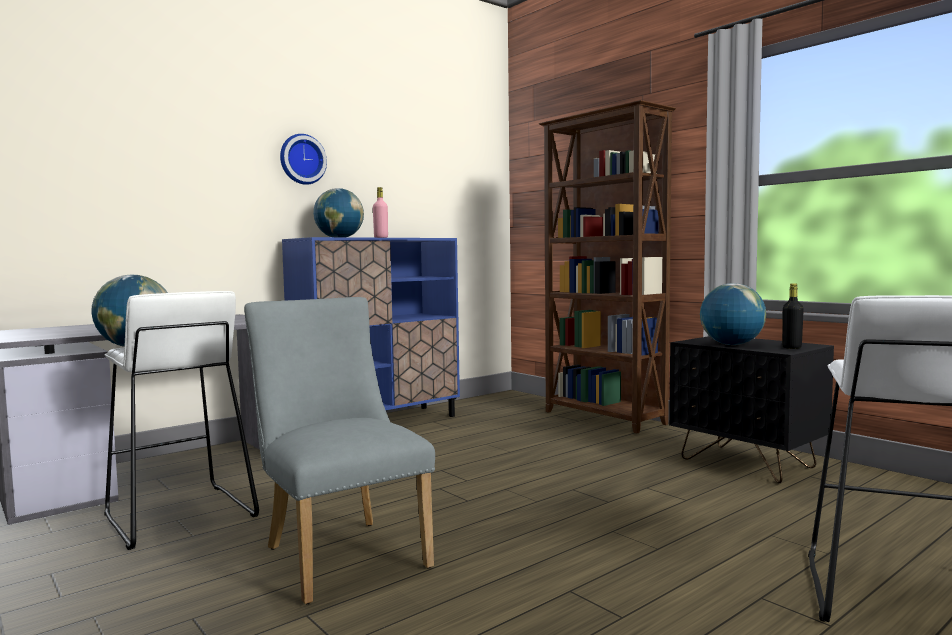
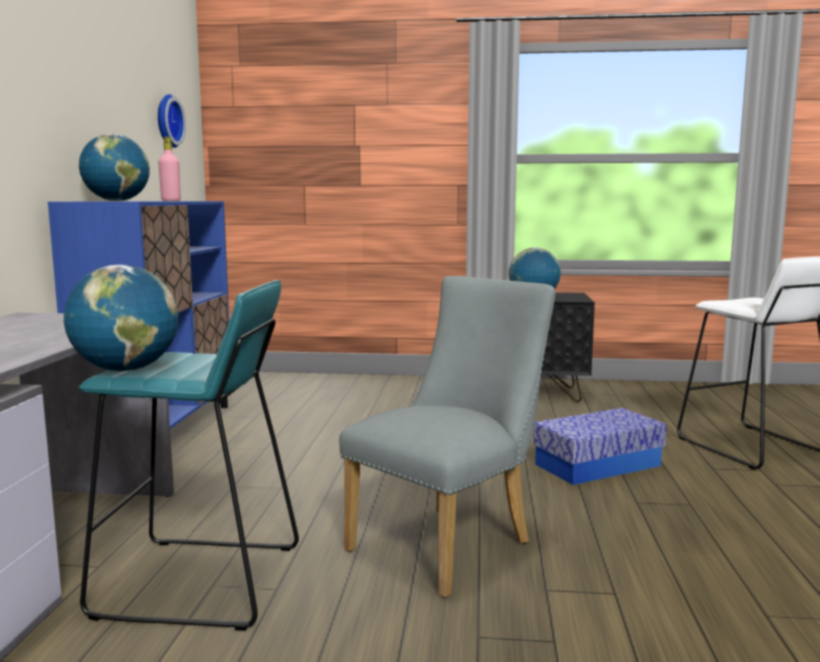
camera: 45 degrees left, 5 degrees up
white stool [104,291,259,550] -> turquoise stool [78,280,299,631]
grey chair [244,297,435,604] -> grey chair turned 120 degrees clockwise [339,276,555,598]
wall clock [280,134,327,185] -> wall clock moved to [158,94,186,148]
brown bookcase [539,100,676,434] -> none
black bottle [782,283,804,349] -> none
none -> storage box [533,408,667,485]

